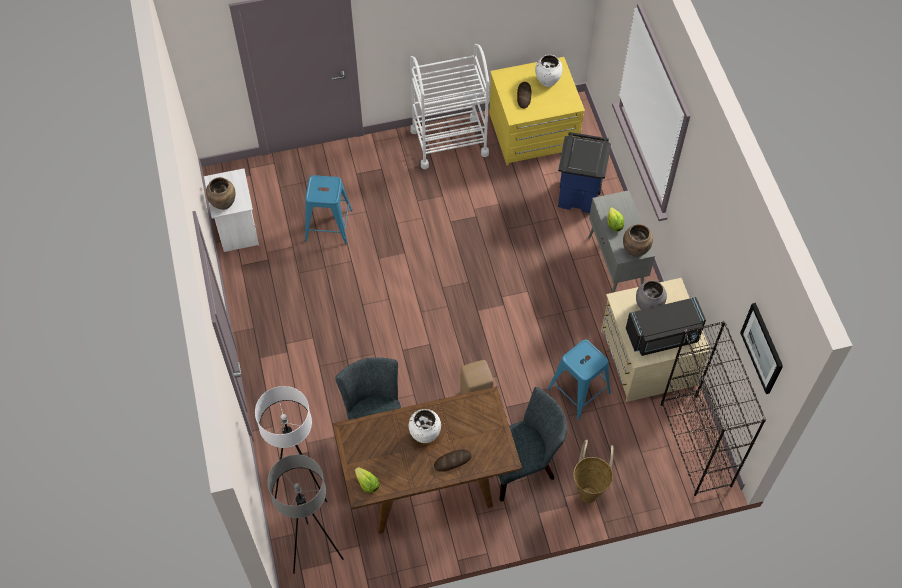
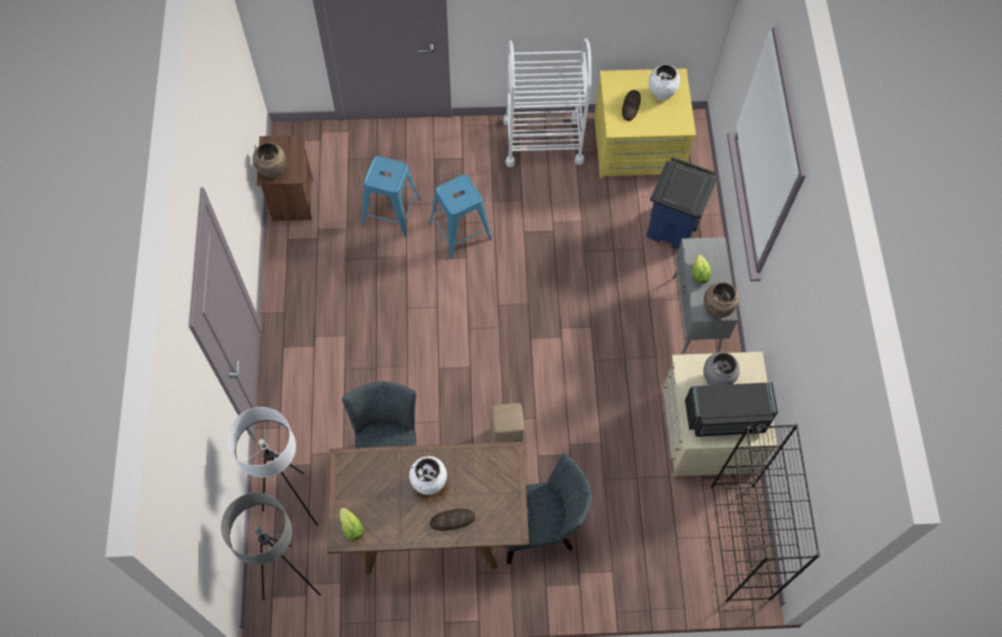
camera: 10 degrees right, 5 degrees up
white nightstand [204,168,259,252] -> brown nightstand [257,135,313,221]
blue stool [547,339,611,420] -> blue stool moved to [429,174,492,259]
basket [573,440,614,503] -> none
picture [740,303,783,394] -> none

